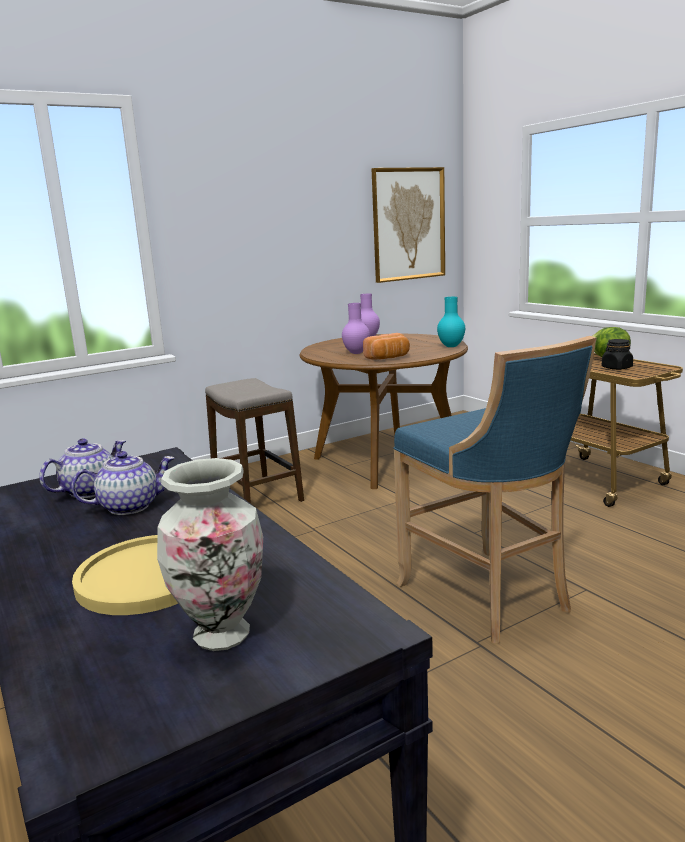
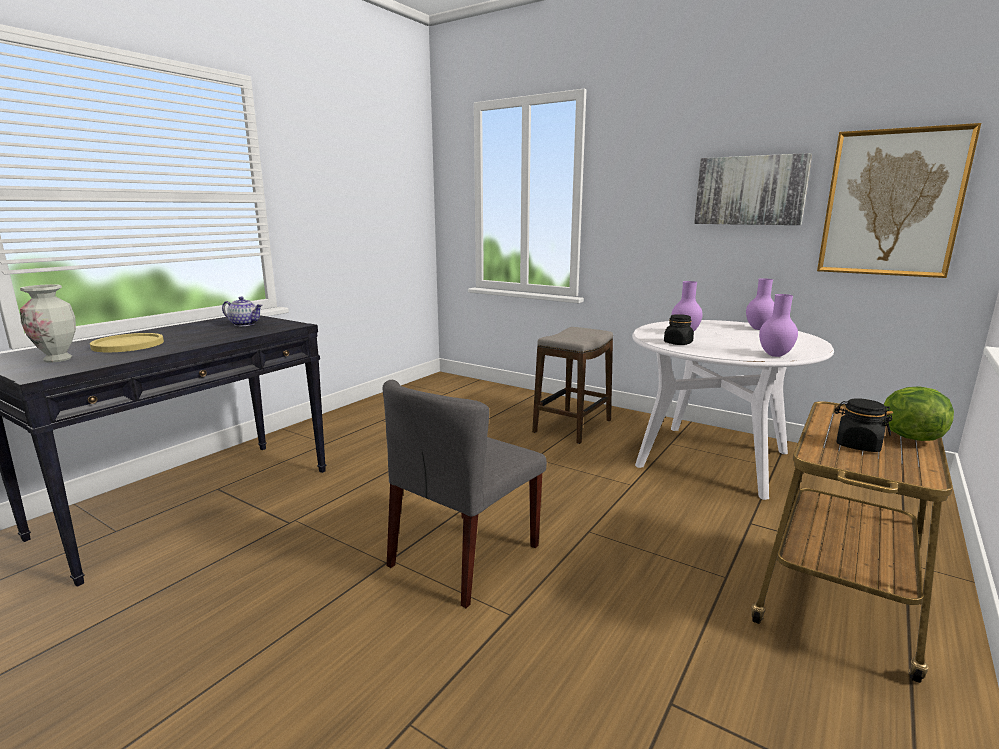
camera: 65 degrees right, 0 degrees up
teapot [71,451,175,515] -> none
brown dining table [300,334,468,489] -> white dining table [632,320,834,500]
bread [363,333,410,360] -> black jar [664,314,694,345]
blue stool [393,336,597,643] -> grey chair [383,380,547,608]
turquoise vase [437,297,465,347] -> purple vase [759,294,798,357]
none -> picture [694,153,812,225]

